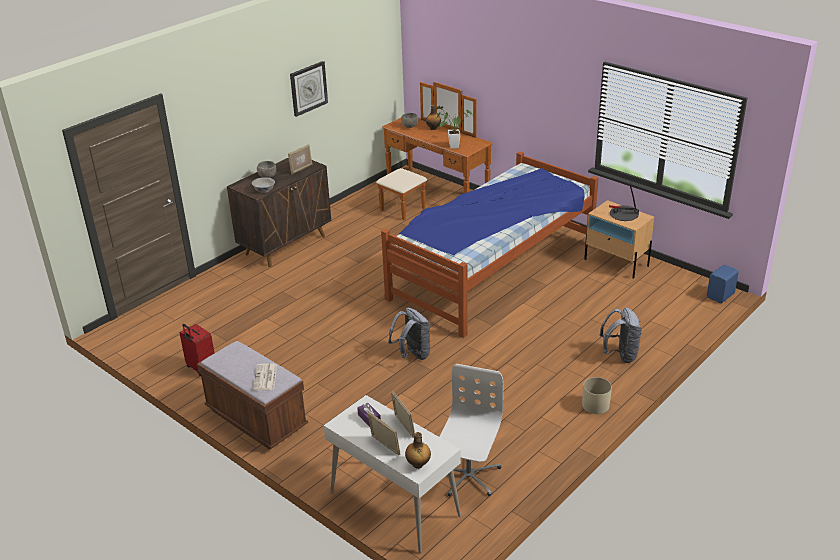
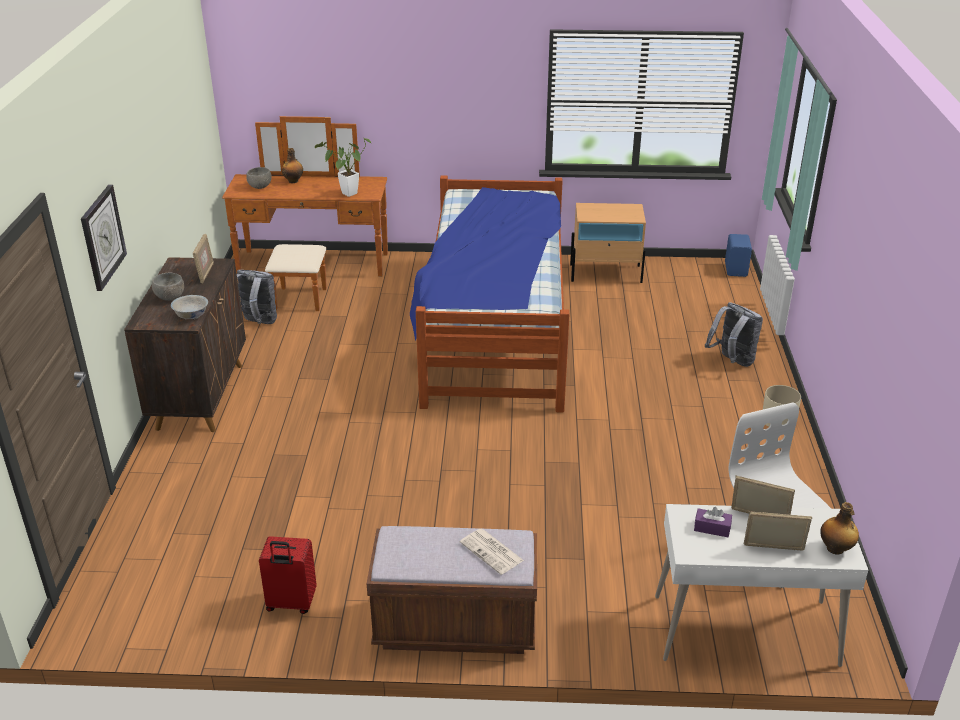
camera: 40 degrees left, 0 degrees up
wall clock [290,61,328,117] -> wall clock moved to [81,185,127,291]
grey backpack [388,308,431,360] -> grey backpack moved to [237,270,277,324]
table lamp [609,181,639,221] -> none

